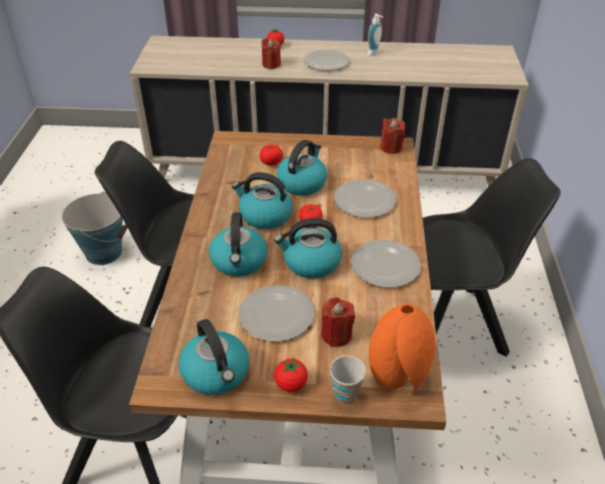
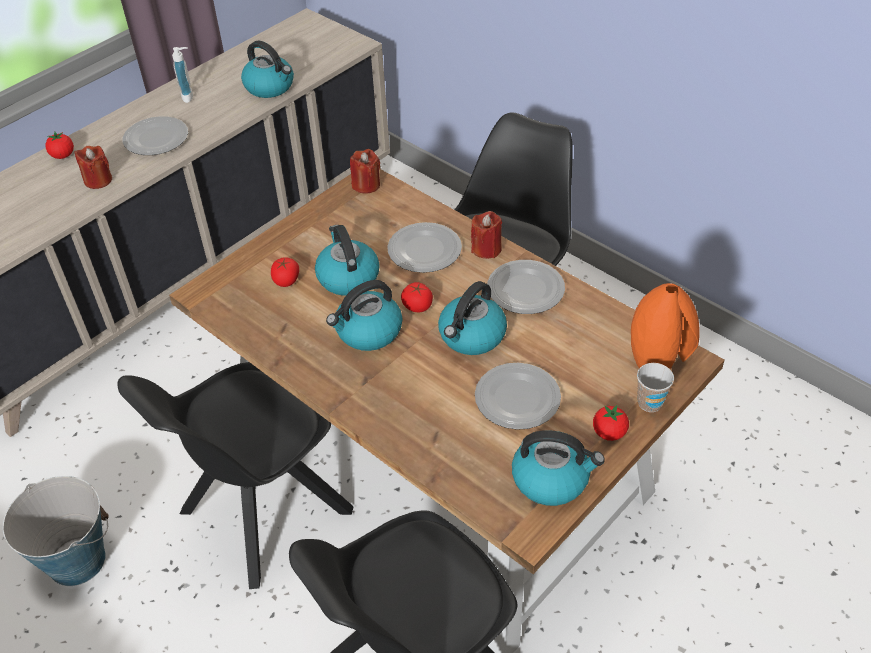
camera: 50 degrees left, 5 degrees up
kettle [209,212,268,277] -> kettle moved to [241,40,294,98]
red candle [321,297,355,347] -> red candle moved to [471,211,502,259]

